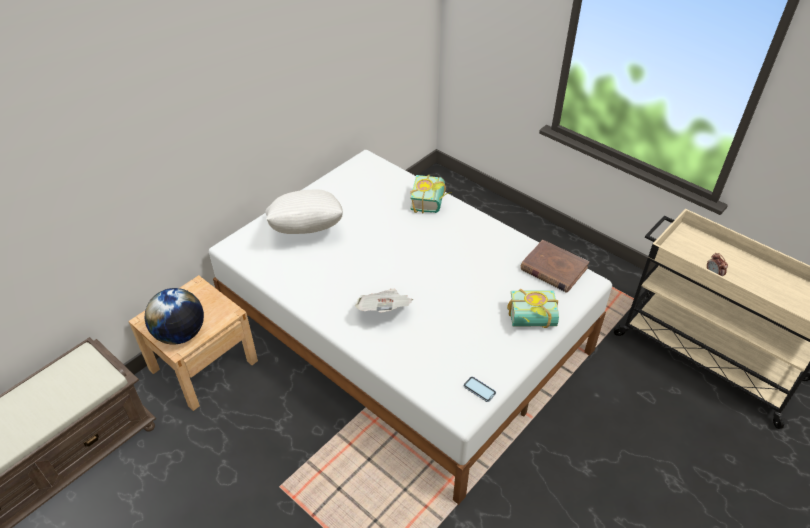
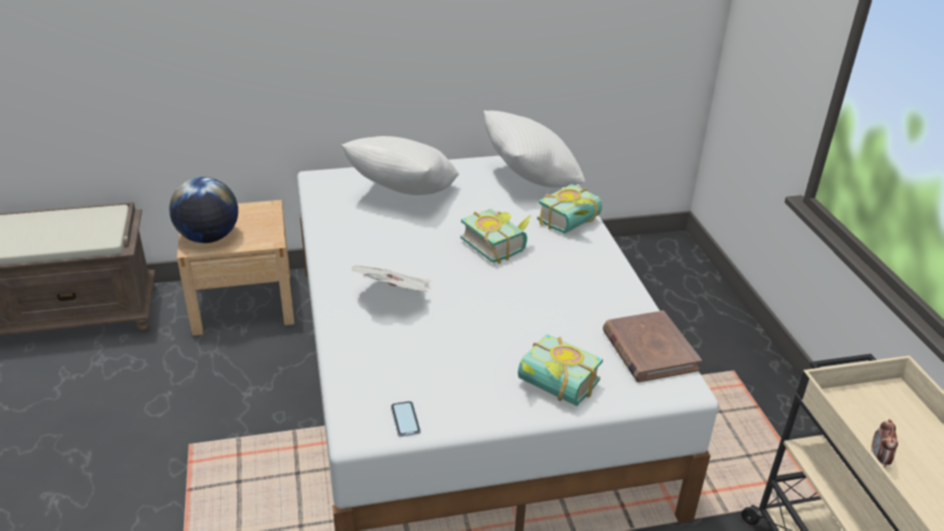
camera: 35 degrees right, 10 degrees down
none -> book [461,209,531,264]
none -> white pillow [484,110,585,188]

